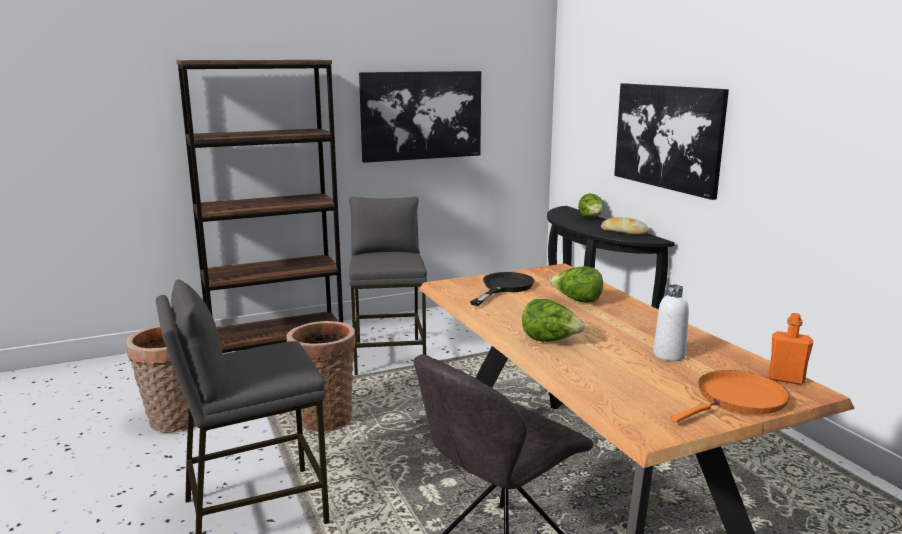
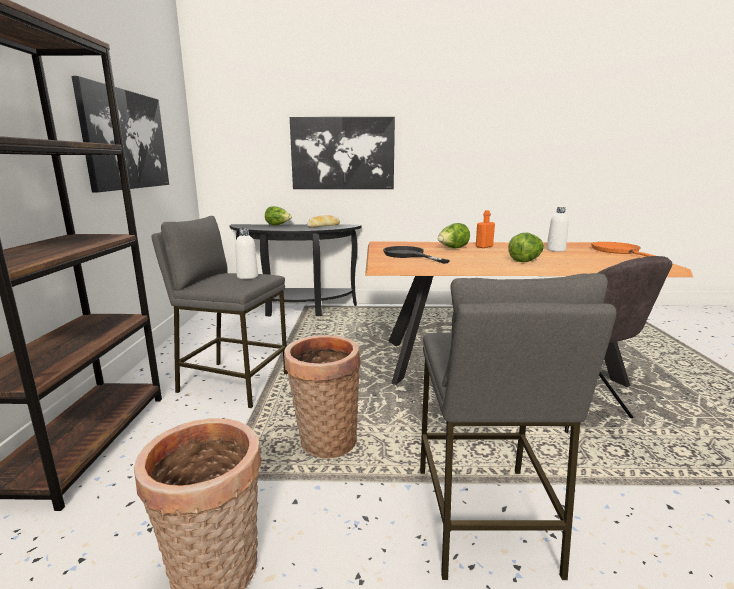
camera: 65 degrees left, 0 degrees up
orange bottle [769,313,813,385] -> orange bottle moved to [476,210,495,248]
none -> white bottle [235,228,258,279]

